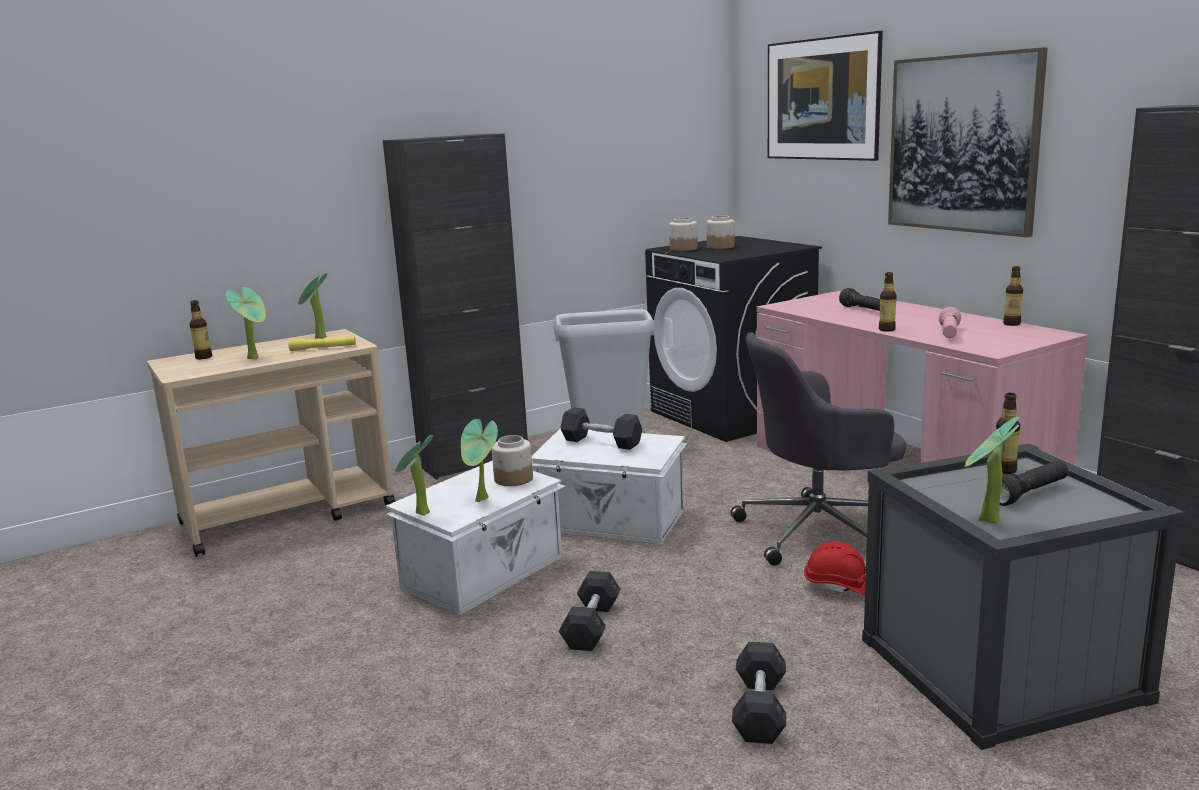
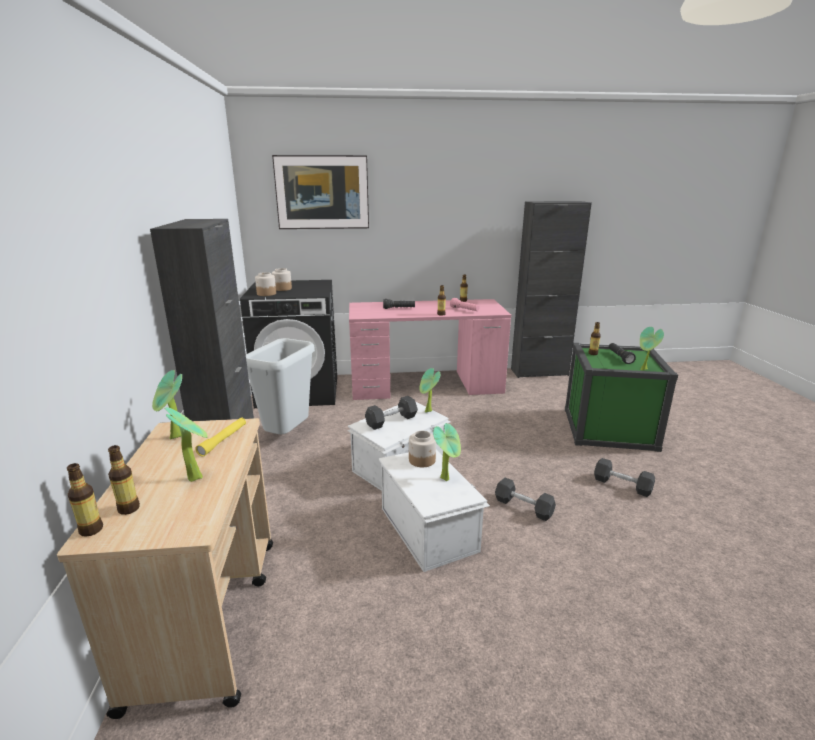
camera: 65 degrees left, 5 degrees up
potted plant [396,435,433,516] -> potted plant moved to [419,368,440,412]
grey office chair [731,332,906,566] -> none
red hard hat [802,541,866,596] -> none
grey storage box [862,443,1185,750] -> green storage box [565,343,678,452]
picture [888,48,1048,237] -> none
none -> bottle [67,463,103,537]

